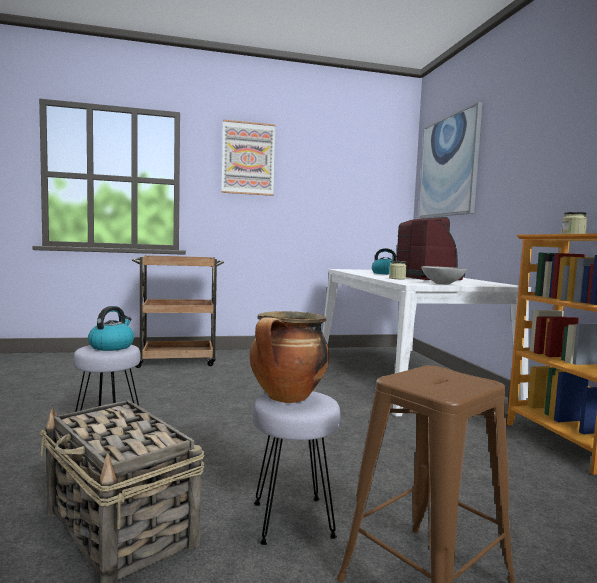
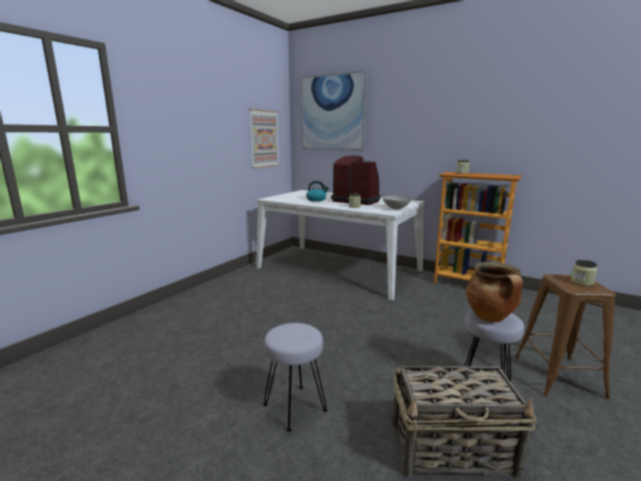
camera: 45 degrees left, 10 degrees up
kettle [88,306,134,351] -> none
brown cart [132,255,224,368] -> none
picture [221,120,276,196] -> picture moved to [249,109,280,169]
none -> jar [571,260,598,286]

